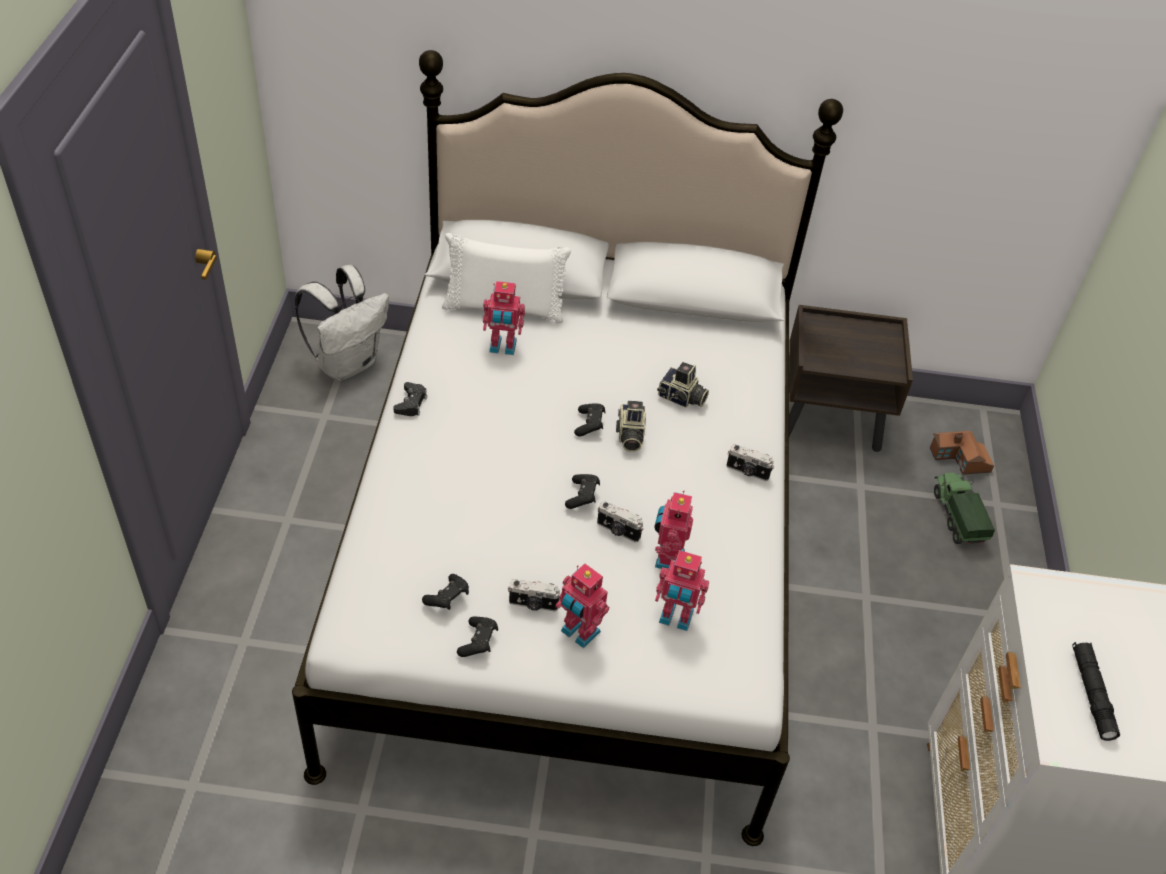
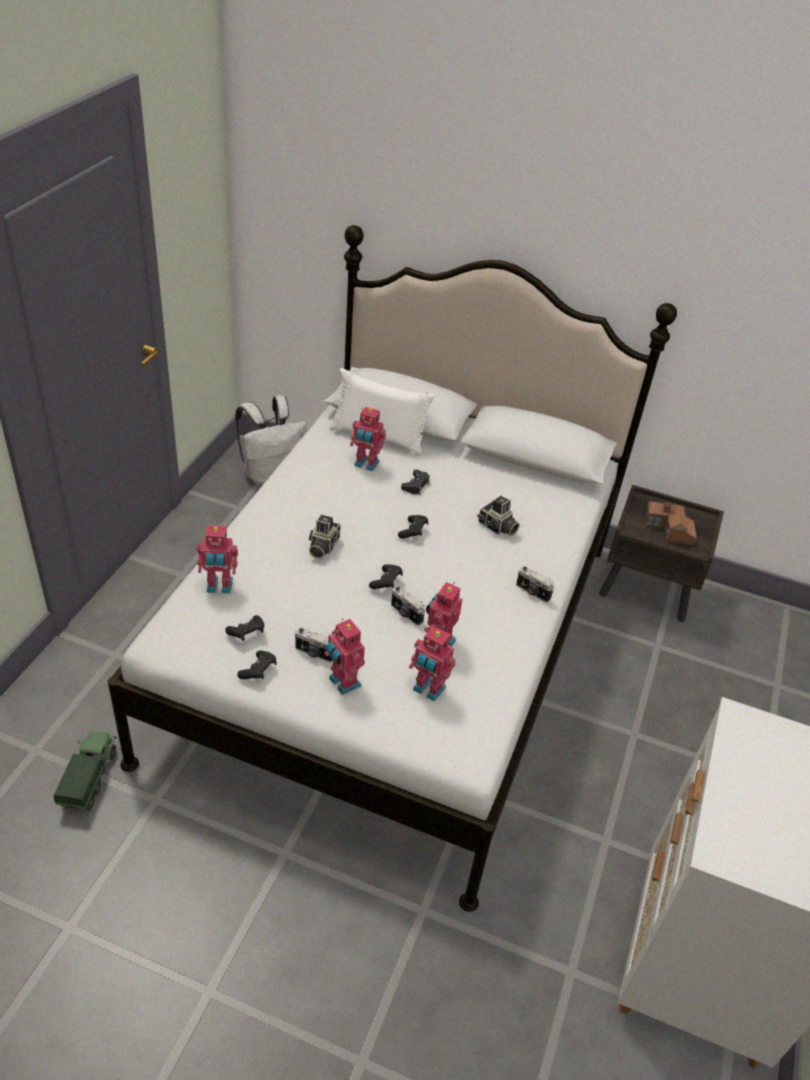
camera: 15 degrees right, 5 degrees down
black game controller [393,382,427,416] -> black game controller moved to [401,469,430,495]
camera [616,401,646,452] -> camera moved to [309,515,341,559]
toy house [930,431,994,475] -> toy house moved to [645,501,697,545]
toy truck [934,472,995,544] -> toy truck moved to [54,731,117,811]
black flashlight [1072,642,1120,741] -> none
none -> toy robot [197,525,238,594]

